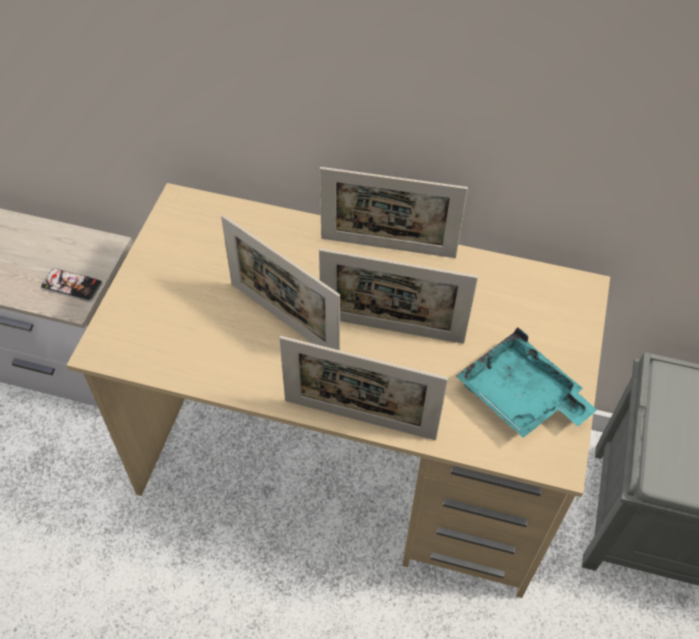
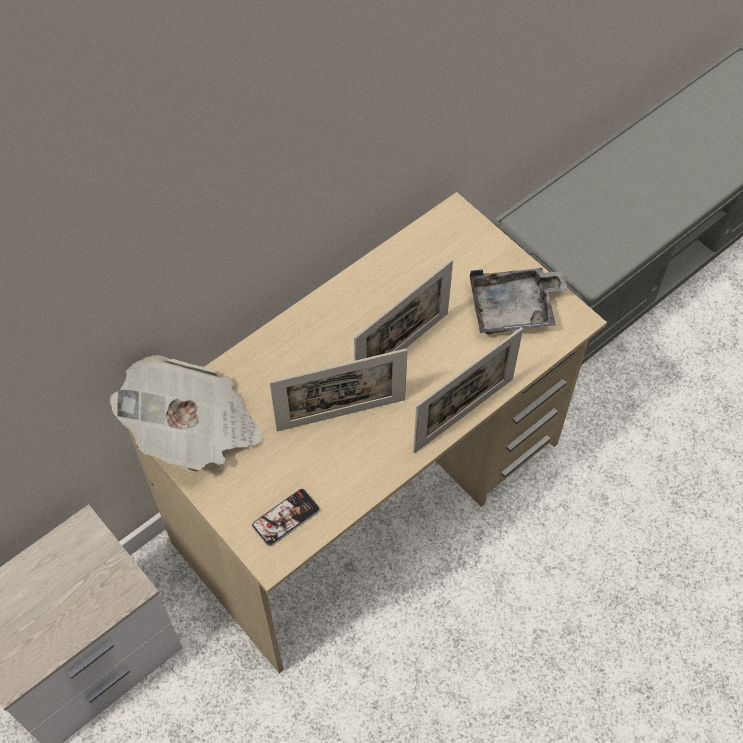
camera: 55 degrees left, 5 degrees up
phone [41,268,102,302] -> phone moved to [252,489,320,546]
picture frame [320,167,468,258] -> none
turquoise tray [456,327,597,438] -> grey tray [470,268,568,334]
none -> newspaper [110,355,263,472]

